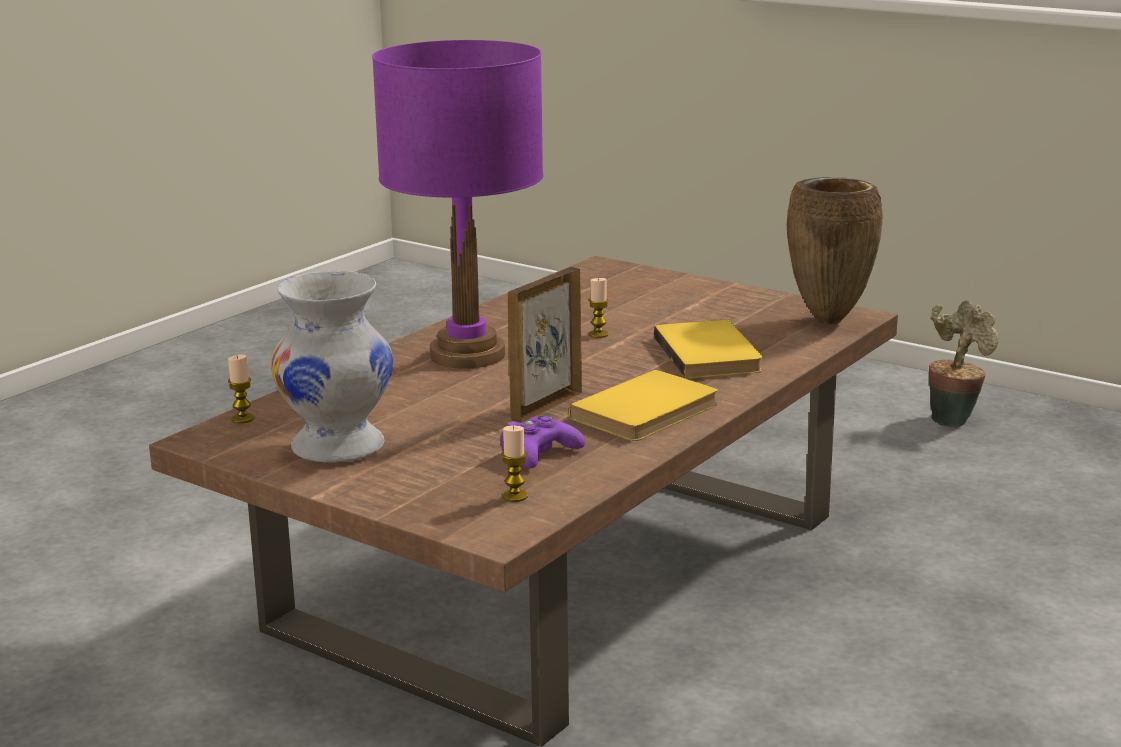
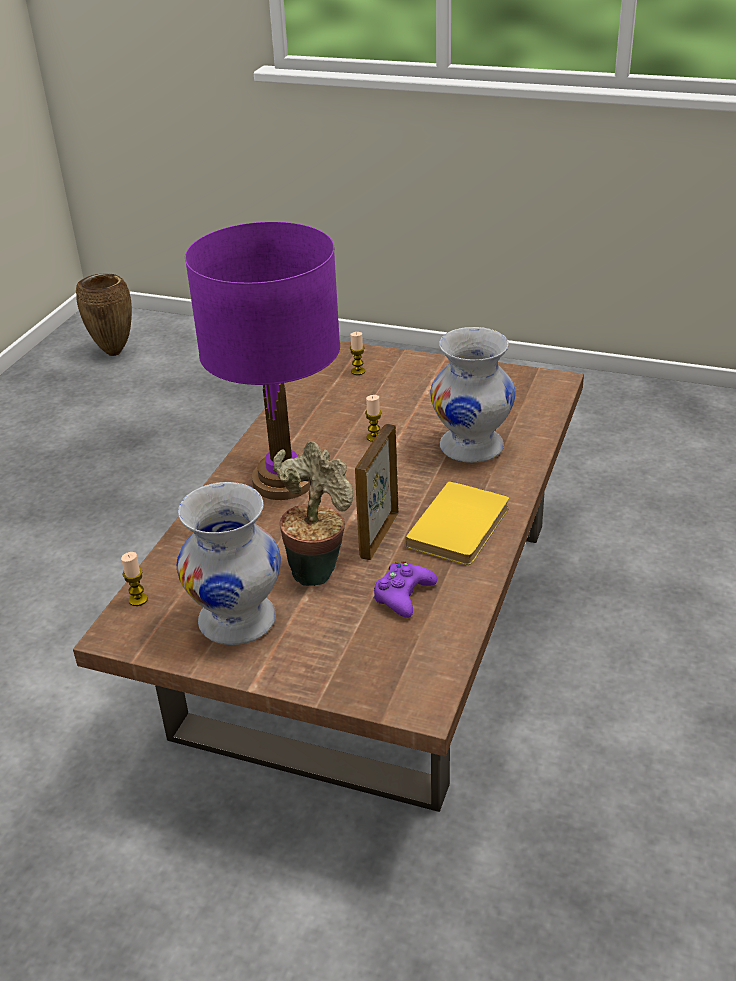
camera: 15 degrees left, 15 degrees up
candle [501,425,528,502] -> candle moved to [350,332,365,375]
yellow book [654,320,762,379] -> white vase [430,327,515,463]
brown vase [787,177,883,324] -> brown vase moved to [76,273,132,356]
potted plant [929,300,999,427] -> potted plant moved to [273,441,354,586]

